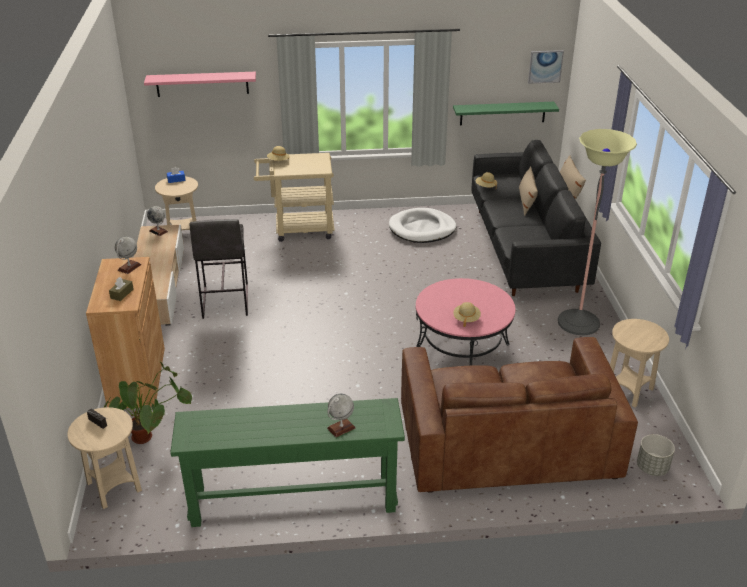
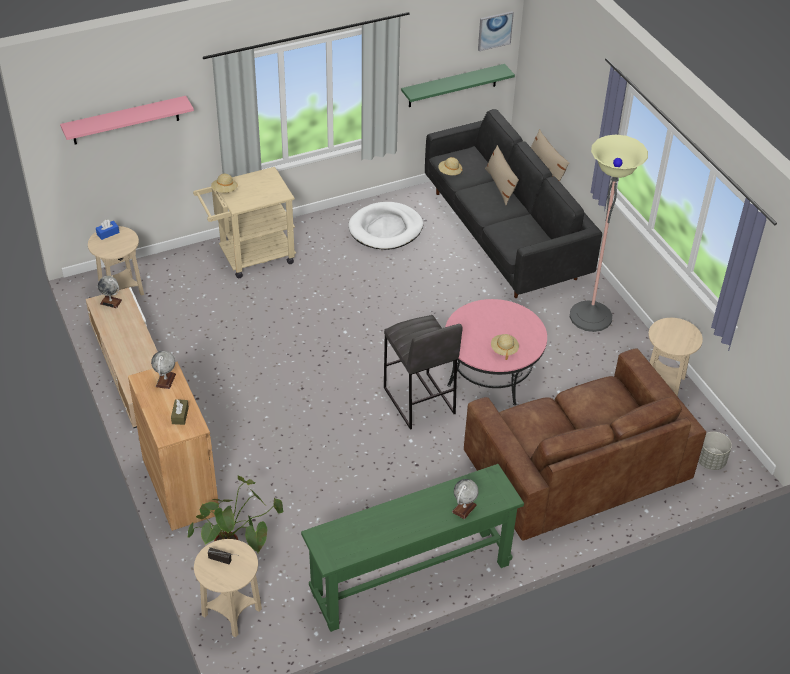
camera: 20 degrees left, 10 degrees up
grey stool [190,219,248,319] -> grey stool moved to [384,315,463,430]

